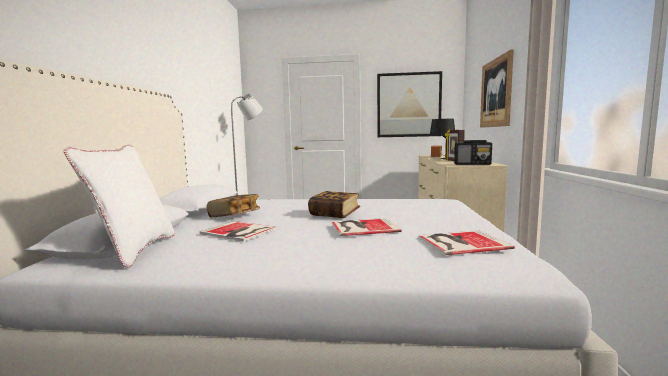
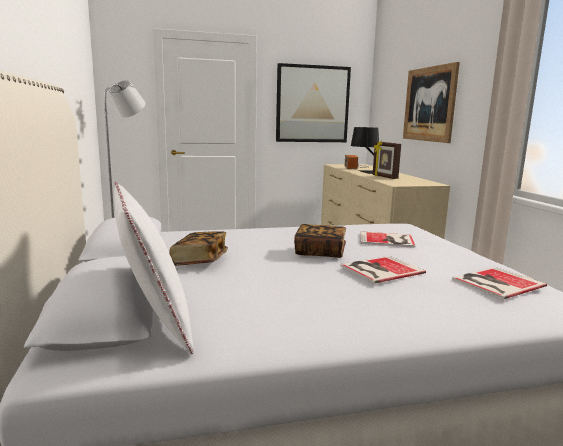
camera: 20 degrees left, 5 degrees up
book [199,221,277,242] -> book moved to [360,231,415,248]
radio [454,140,492,165] -> none

